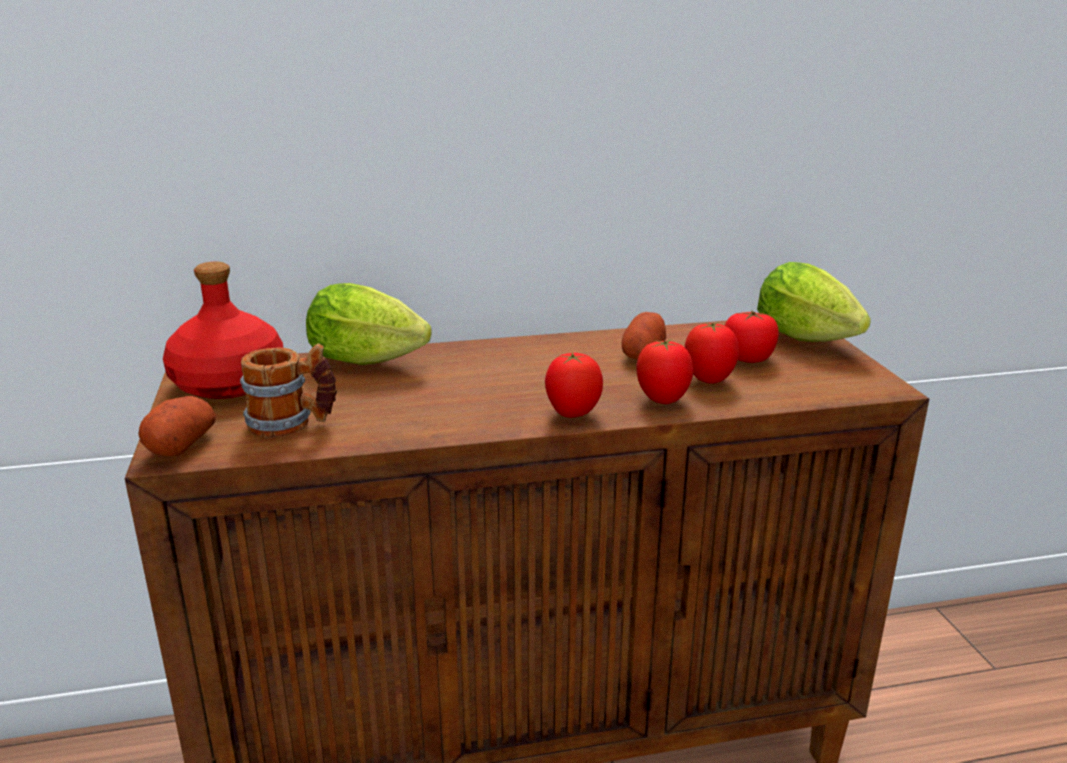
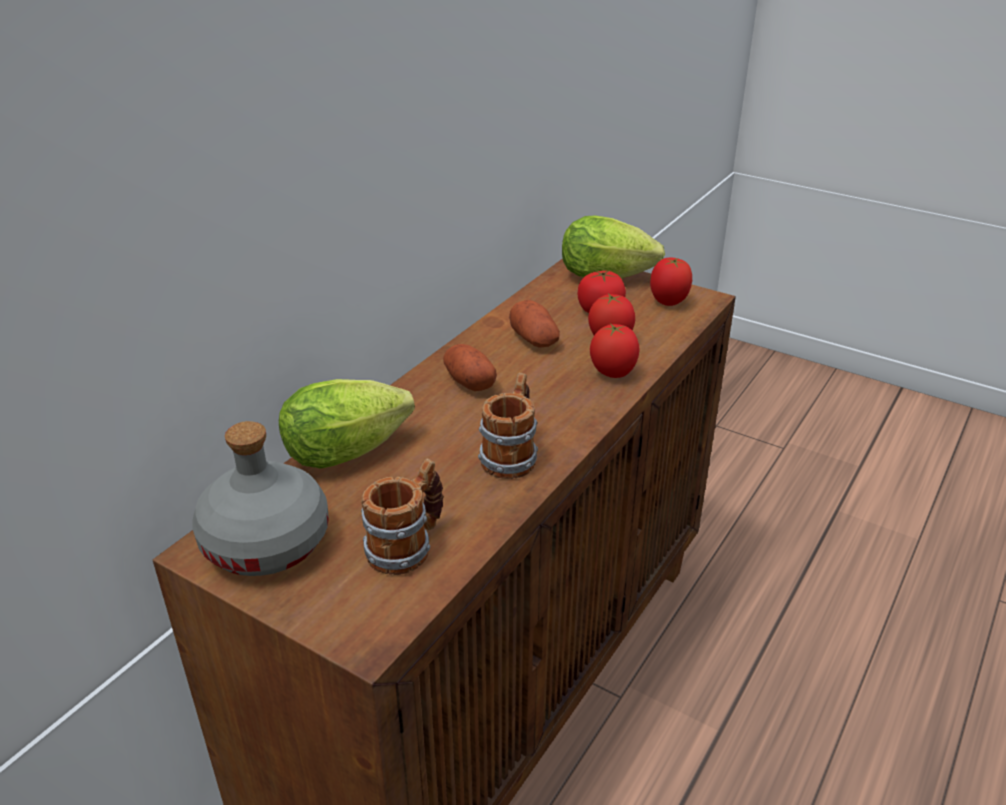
camera: 45 degrees left, 10 degrees up
potato [138,396,216,457] -> potato moved to [443,344,497,391]
red bottle [163,262,283,399] -> grey bottle [192,421,329,576]
tomato [545,352,603,418] -> tomato moved to [650,258,692,306]
none -> mug [478,373,538,479]

